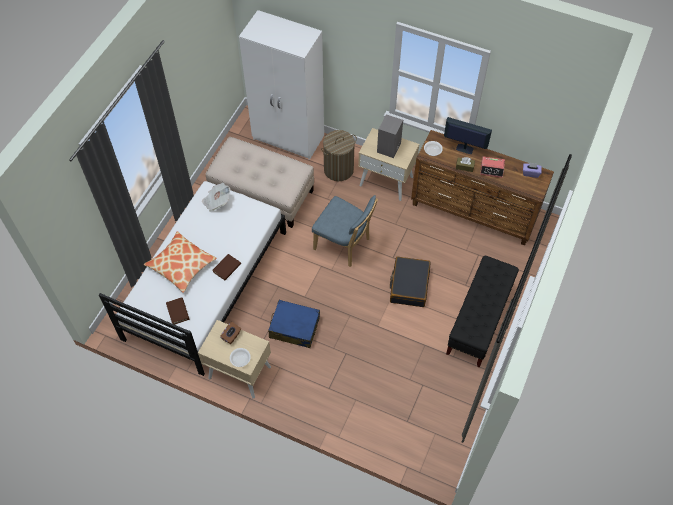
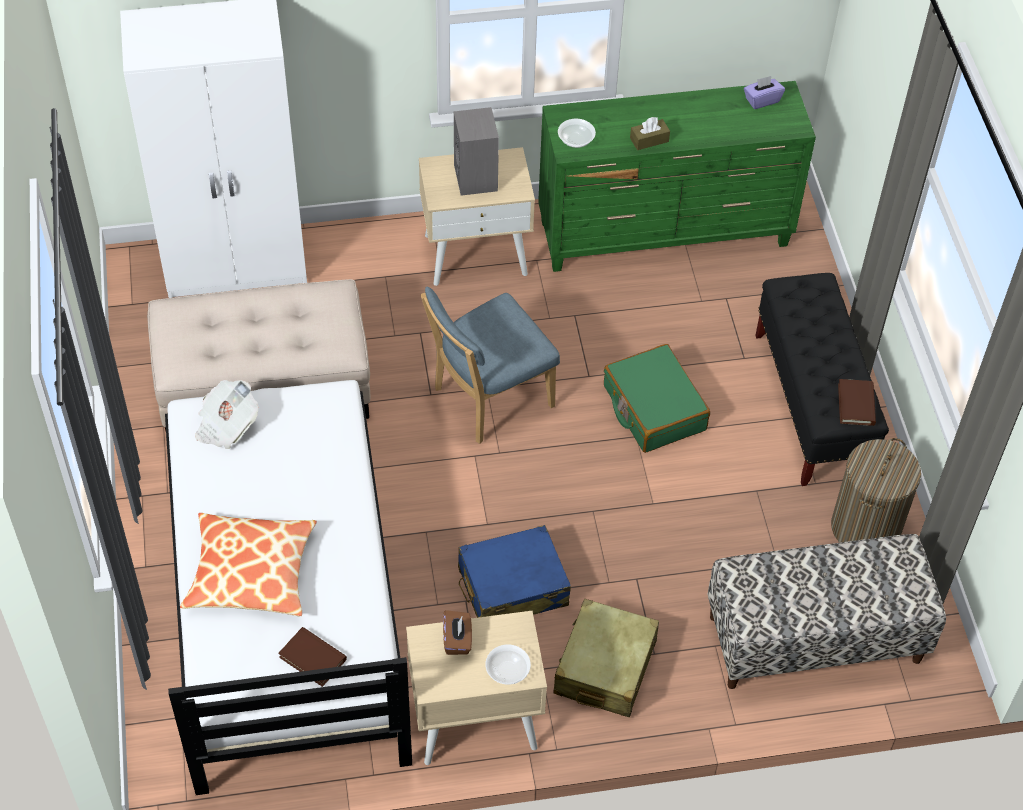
camera: 35 degrees left, 5 degrees down
brown book [212,254,241,280] -> brown book moved to [838,379,876,426]
blue chair [312,195,378,267] -> blue chair turned 150 degrees clockwise [421,286,560,444]
laundry basket [321,130,357,181] -> laundry basket moved to [831,438,921,543]
black suitcase [390,257,431,307] -> green suitcase [604,344,710,453]
brown dresser [411,130,554,246] -> green dresser [538,81,816,272]
monitor [444,117,492,154] -> none
alarm clock [480,156,505,178] -> none
none -> beige suitcase [554,599,659,717]
none -> bench [707,534,946,689]

